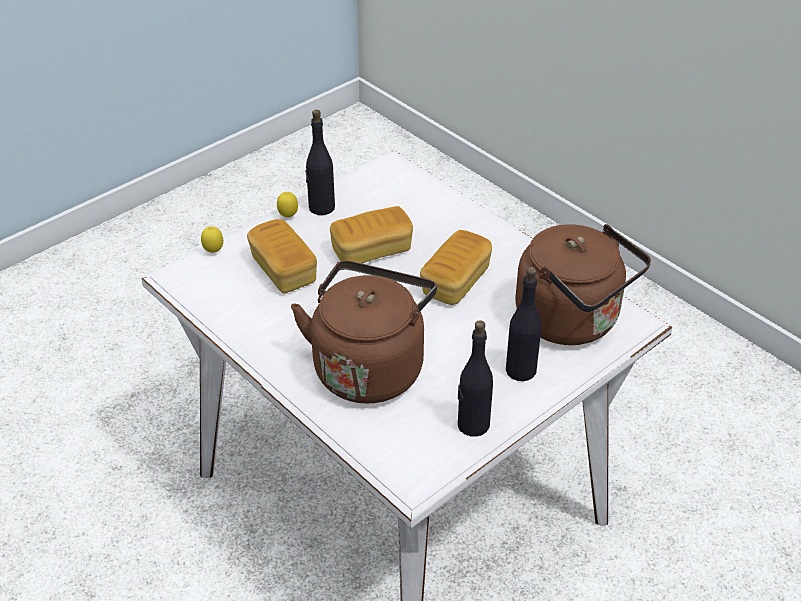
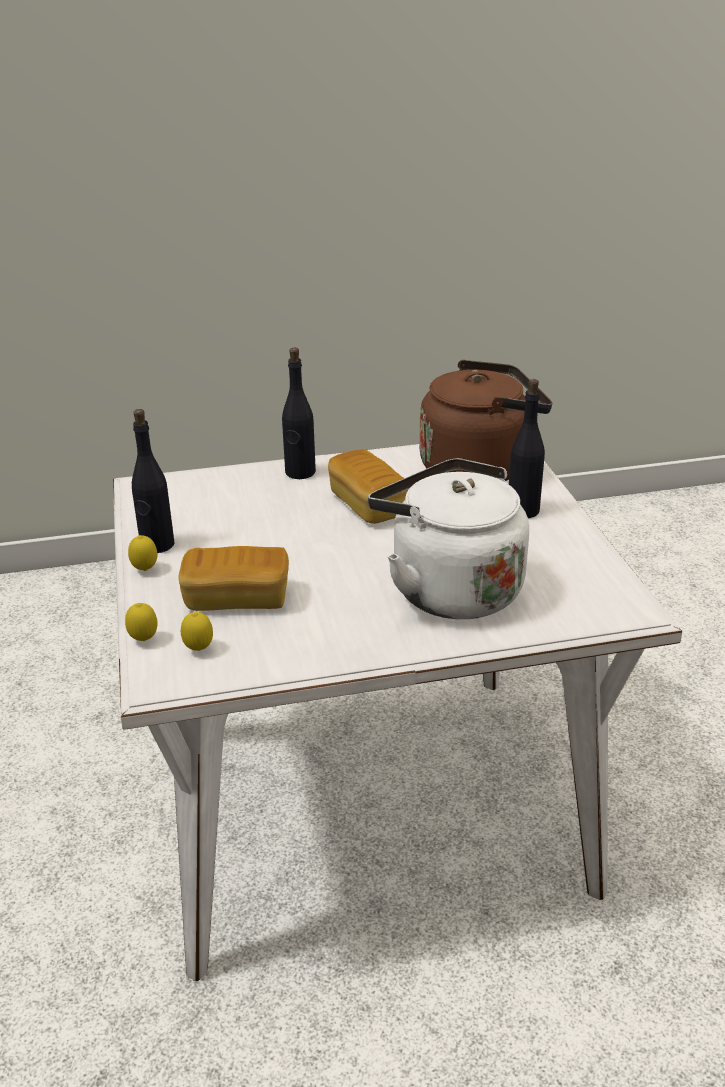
camera: 60 degrees left, 10 degrees down
brown kettle [291,261,437,403] -> white kettle [368,458,529,619]
bread [330,206,413,263] -> none
black bottle [458,320,493,437] -> black bottle moved to [282,348,316,479]
none -> lemon [181,612,213,651]

